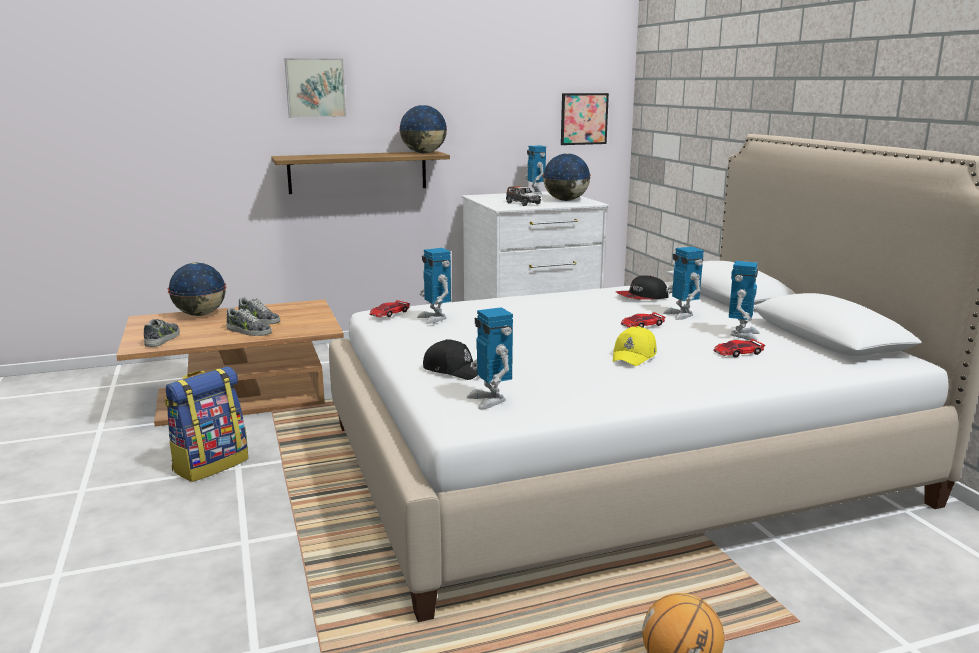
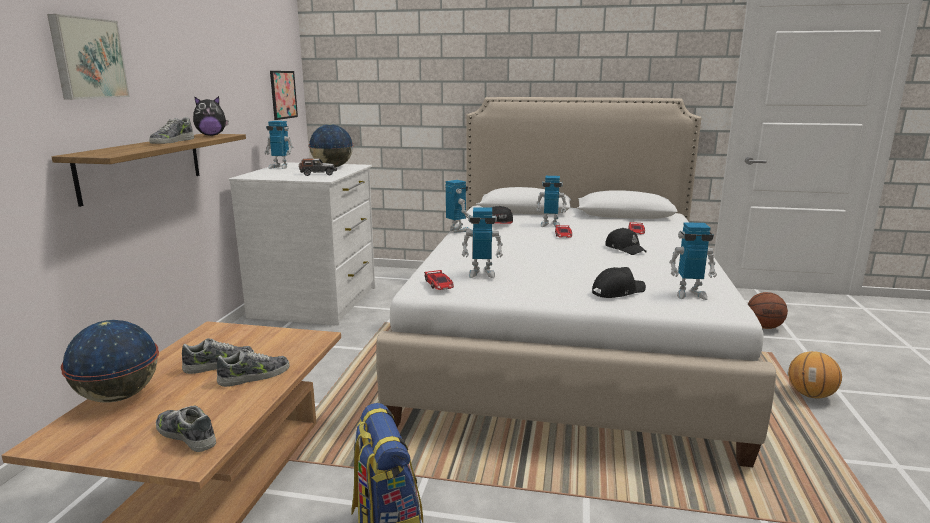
camera: 60 degrees left, 0 degrees up
globe [399,105,448,153] -> plush toy [193,96,228,136]
yellow cap [613,326,657,366] -> black cap [605,228,647,255]
toy robot [729,261,760,341] -> toy robot moved to [445,180,471,233]
none -> shoe [149,117,194,144]
none -> basketball [748,292,788,329]

